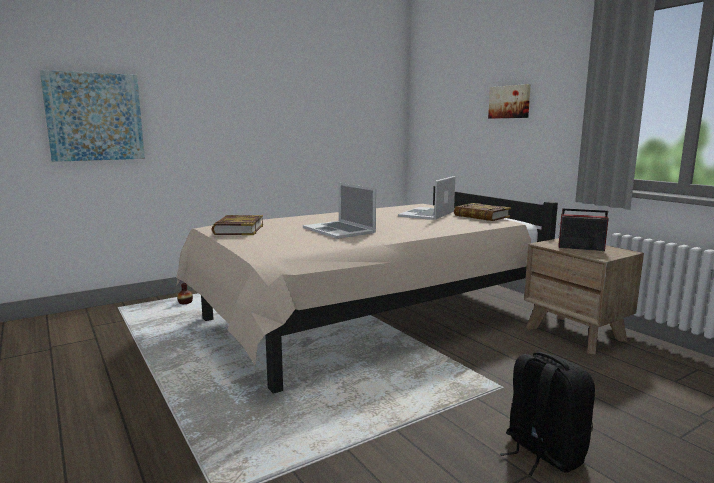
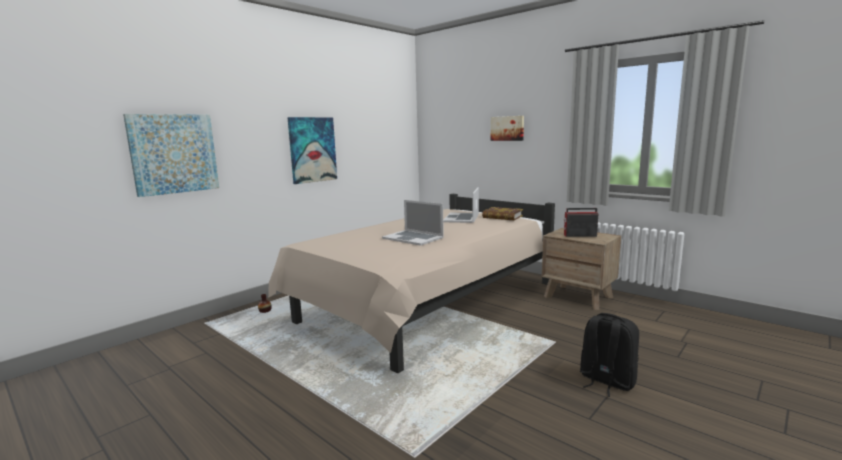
camera: 15 degrees left, 0 degrees up
book [211,215,263,235] -> none
none -> picture [287,117,337,184]

